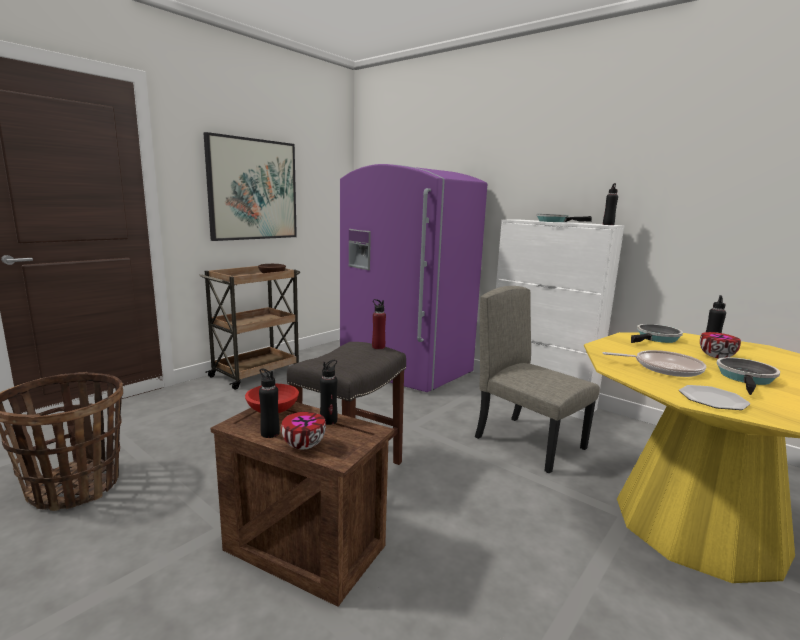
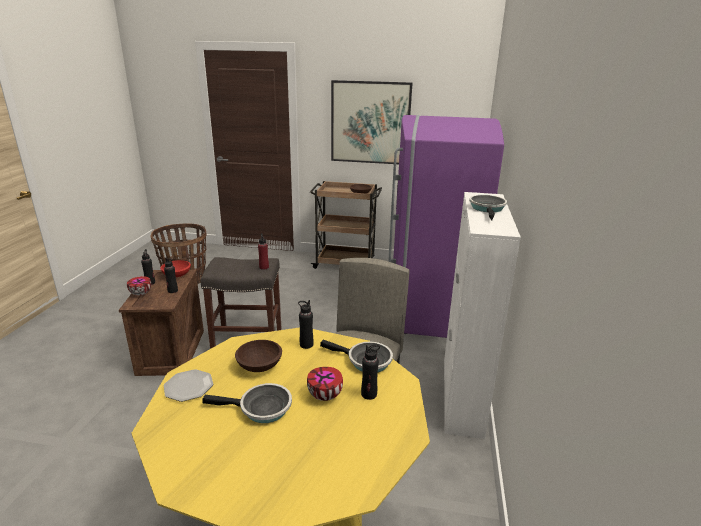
camera: 60 degrees right, 10 degrees up
black bottle [603,183,618,225] -> black bottle moved to [298,300,314,349]
frying pan [603,350,706,377] -> brown bowl [235,340,282,372]

